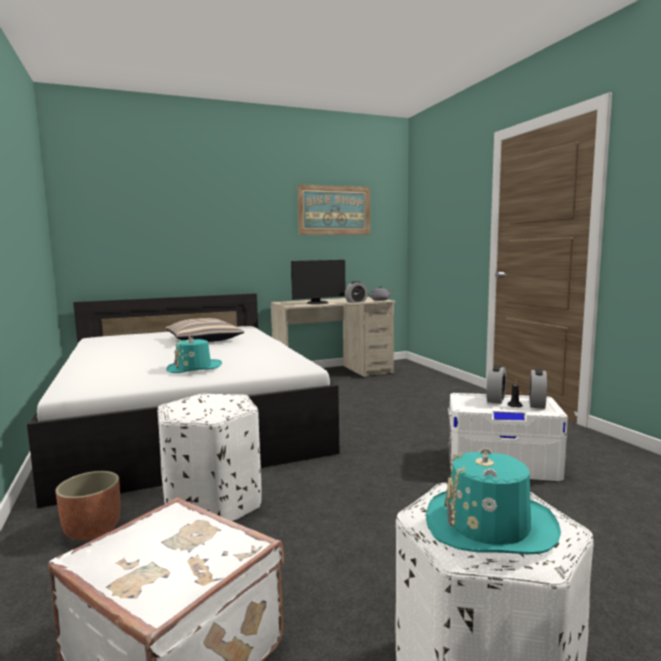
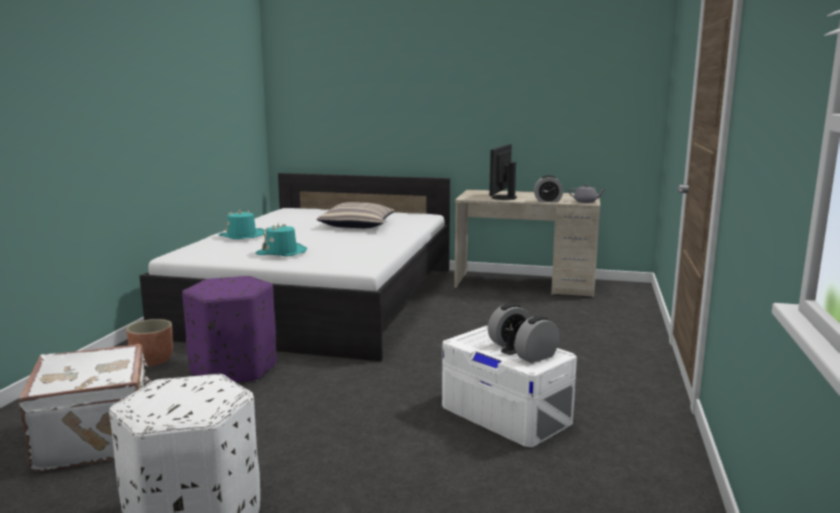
camera: 35 degrees right, 5 degrees up
white ottoman [157,394,262,522] -> purple ottoman [182,276,276,382]
monitor [291,260,345,304] -> monitor turned 105 degrees clockwise [489,144,517,200]
picture [298,185,370,235] -> none
turquoise hat [426,448,561,554] -> turquoise hat moved to [219,209,265,239]

